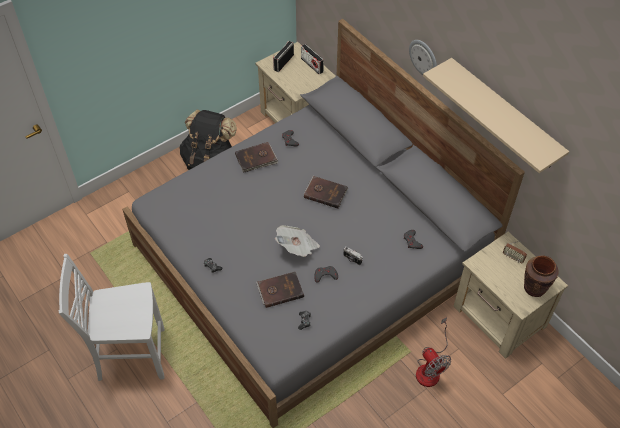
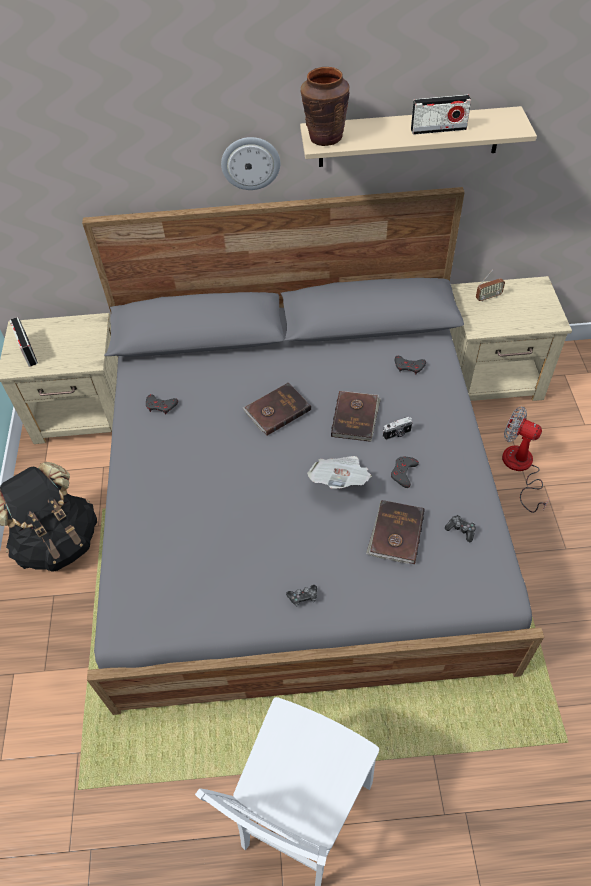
camera: 55 degrees left, 0 degrees up
brown book [235,142,278,173] -> brown book moved to [331,391,381,442]
radio [301,44,324,74] -> radio moved to [411,95,471,135]
fan [416,317,451,387] -> fan turned 150 degrees counterclockwise [502,406,549,513]
brown vase [524,255,559,297] -> brown vase moved to [301,67,349,146]

